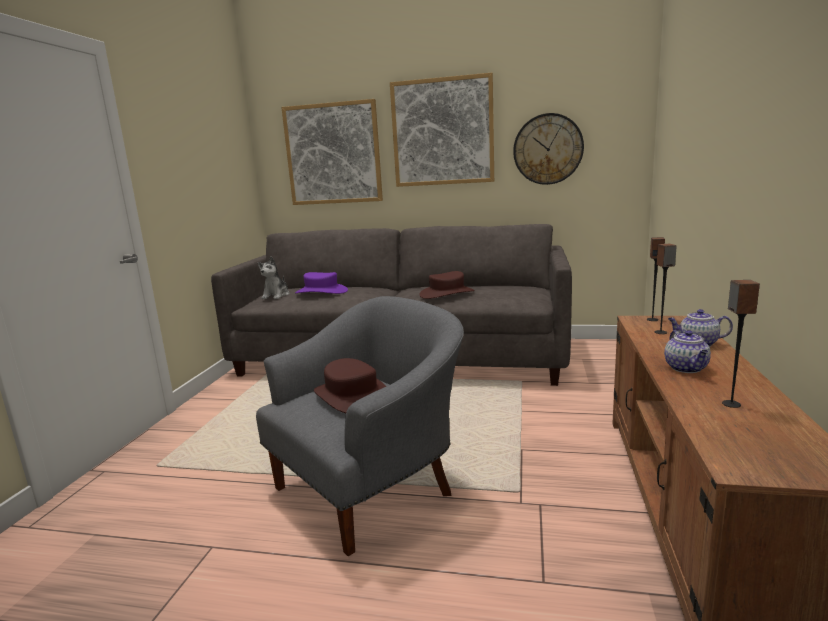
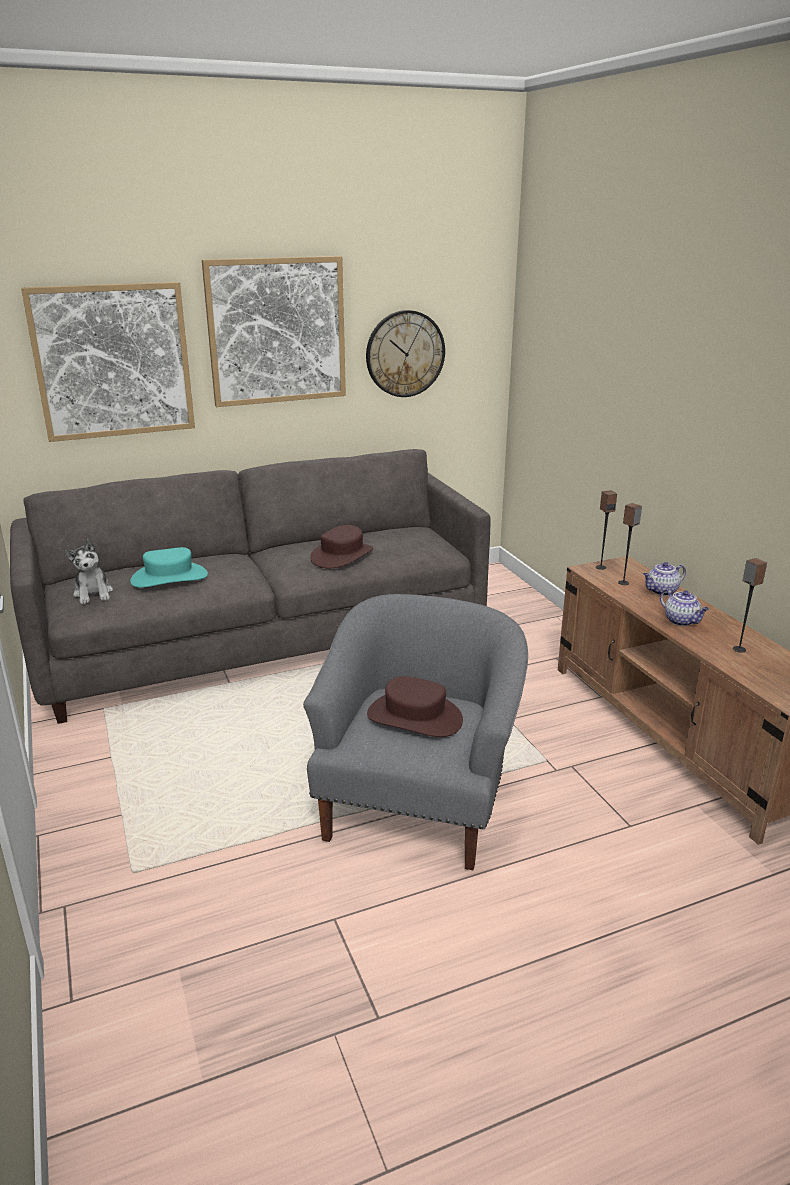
camera: 35 degrees left, 10 degrees up
purple hat [295,272,348,294] -> turquoise hat [130,547,208,588]

